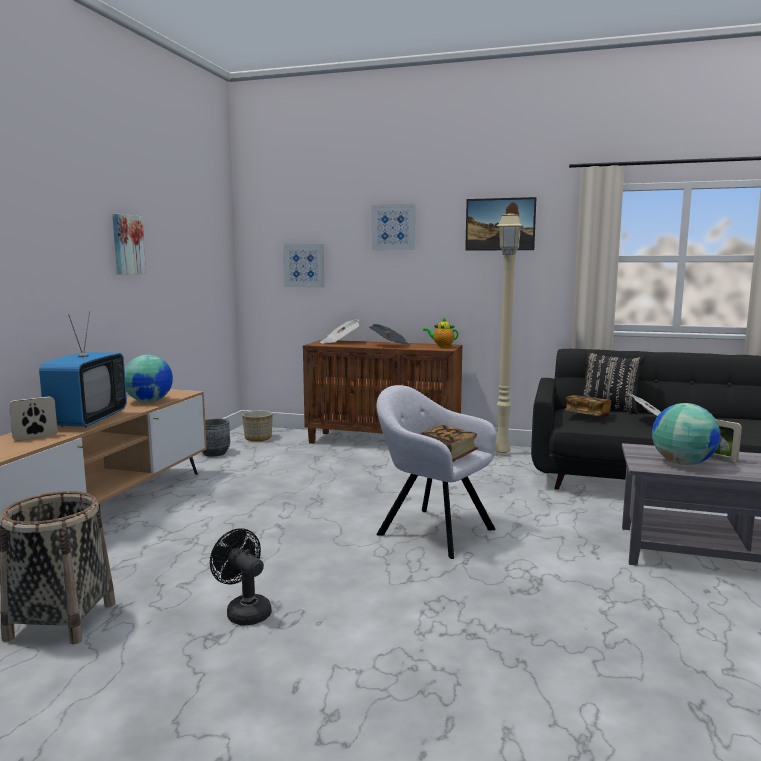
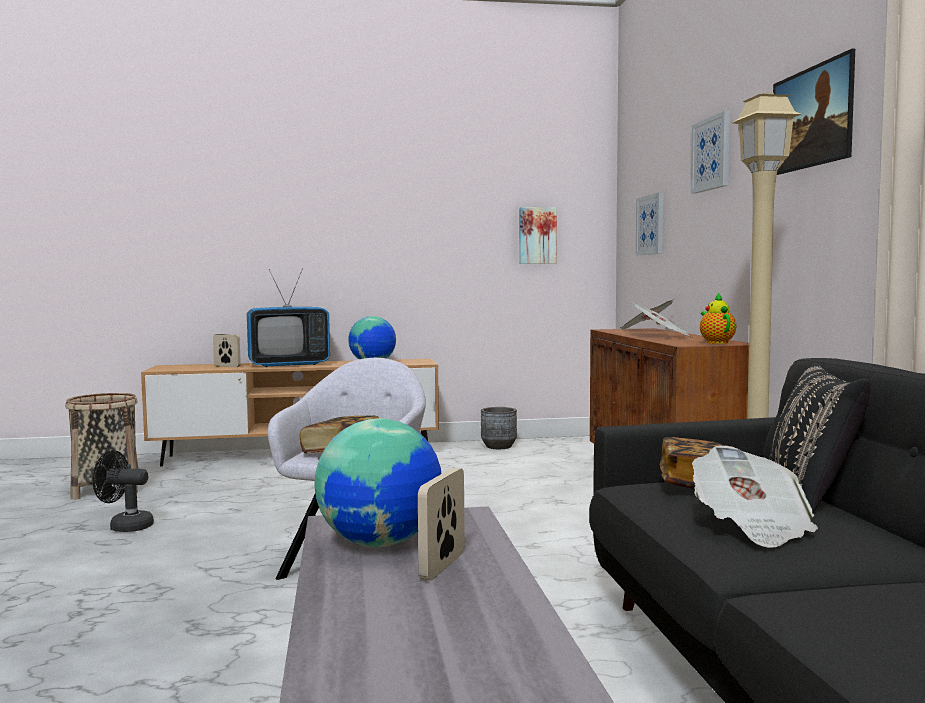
camera: 65 degrees right, 5 degrees down
picture [112,214,146,275] -> picture moved to [519,207,557,264]
black fan [210,528,272,625] -> black fan turned 105 degrees counterclockwise [92,450,154,532]
planter [242,410,273,441] -> none

